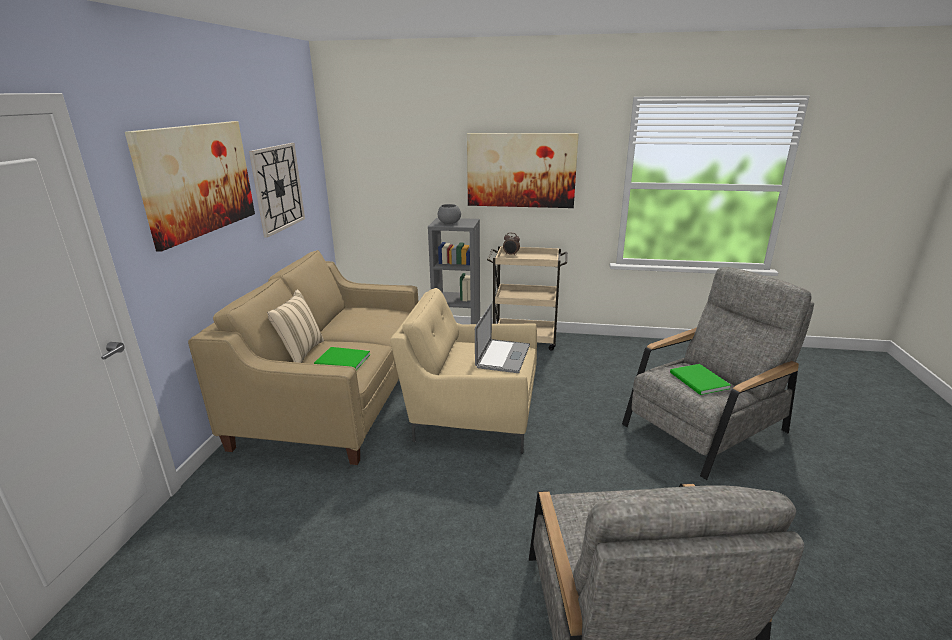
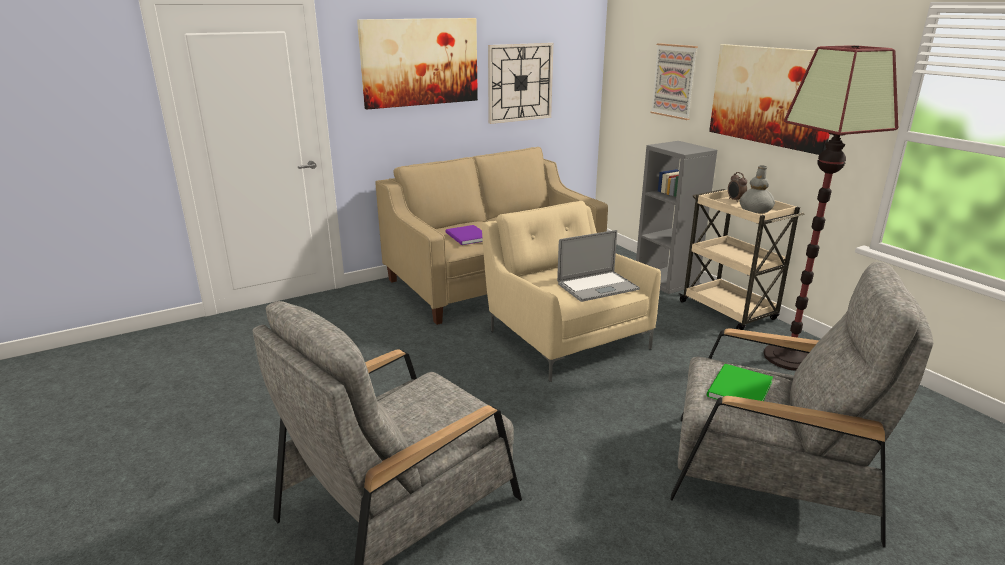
camera: 50 degrees right, 0 degrees up
beige pillow [267,289,324,363] -> none
green book [314,347,370,371] -> purple book [446,225,483,245]
grey bowl [438,204,461,224] -> none
none -> picture [650,43,698,120]
none -> grey vase [740,165,775,213]
none -> floor lamp [764,45,898,371]

